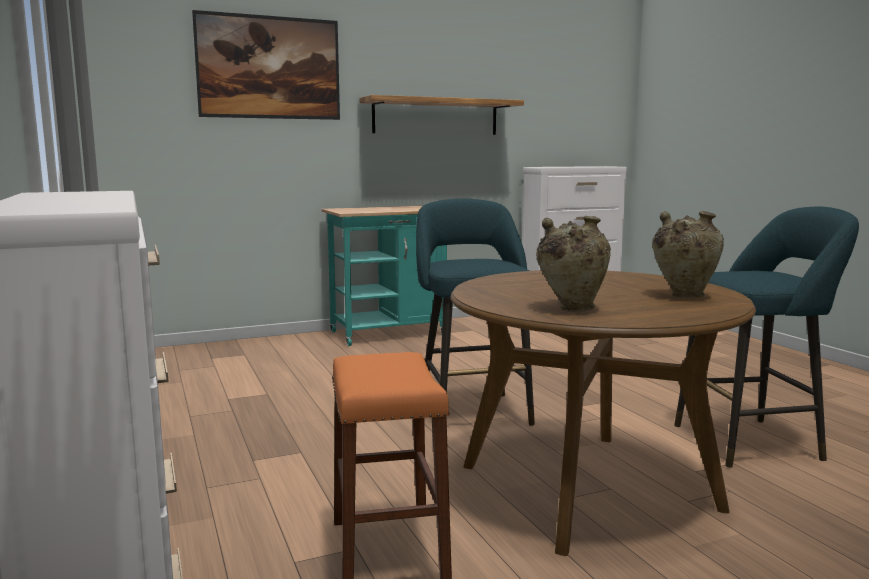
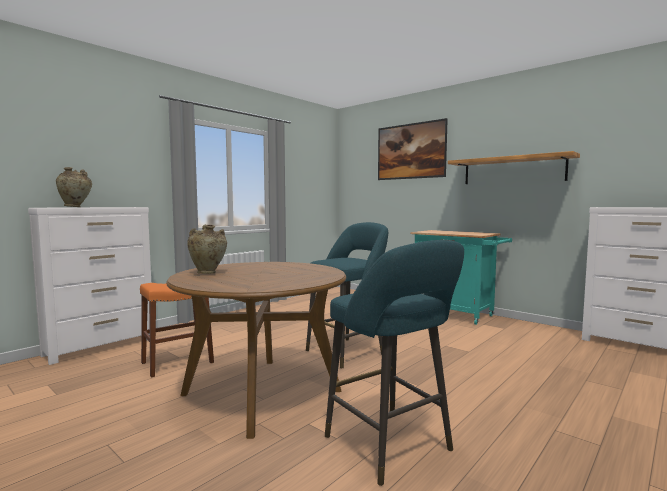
camera: 65 degrees right, 5 degrees down
beige vase [652,211,724,298] -> beige vase moved to [56,167,92,207]

